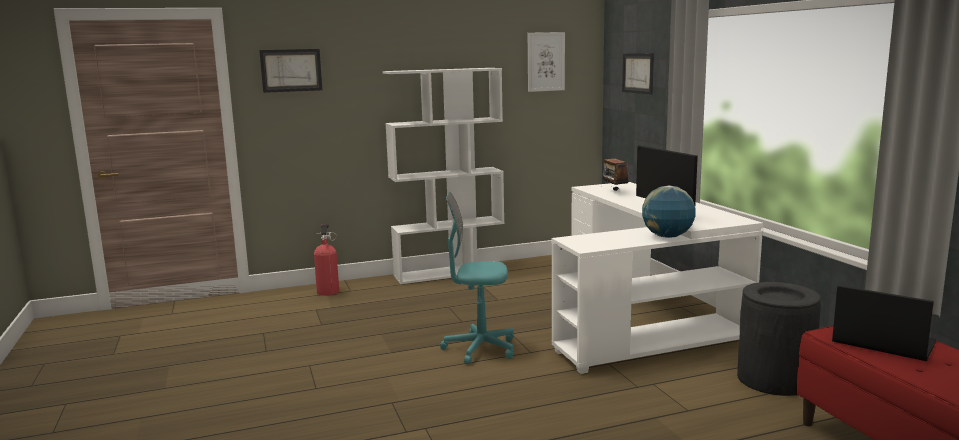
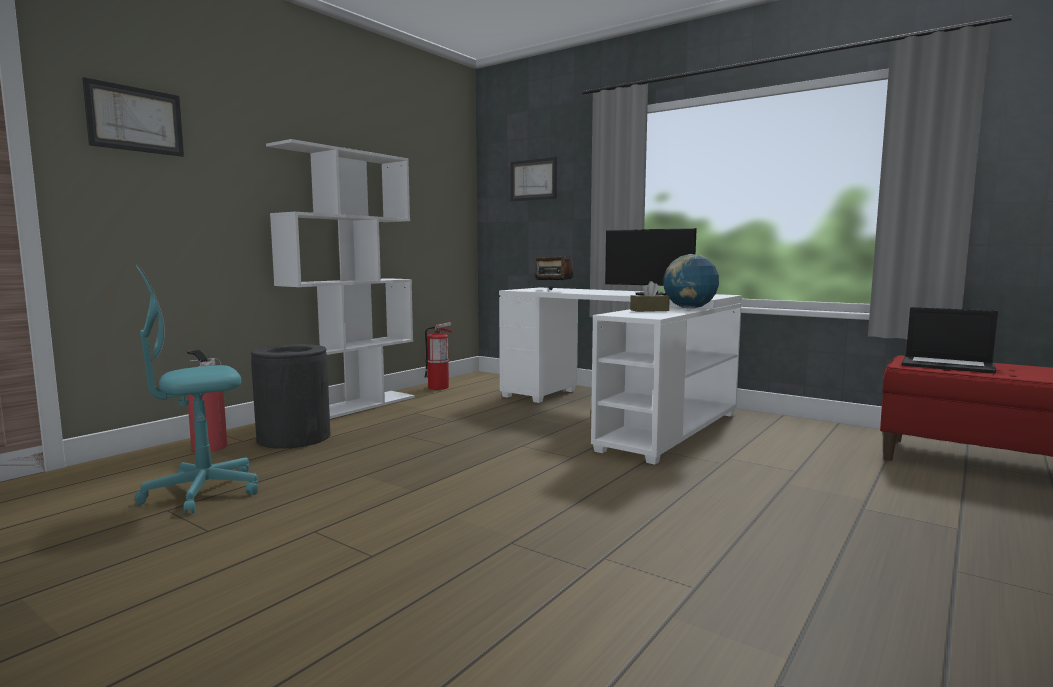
camera: 35 degrees left, 5 degrees down
turquoise office chair [440,192,514,365] -> turquoise office chair moved to [135,265,258,514]
picture [528,32,565,92] -> none
black trash can [737,282,821,396] -> black trash can moved to [251,344,330,449]
laptop [832,285,936,361] -> laptop turned 150 degrees counterclockwise [902,307,998,374]
none -> fire extinguisher [424,322,453,390]
none -> brown tissue box [630,281,670,312]

